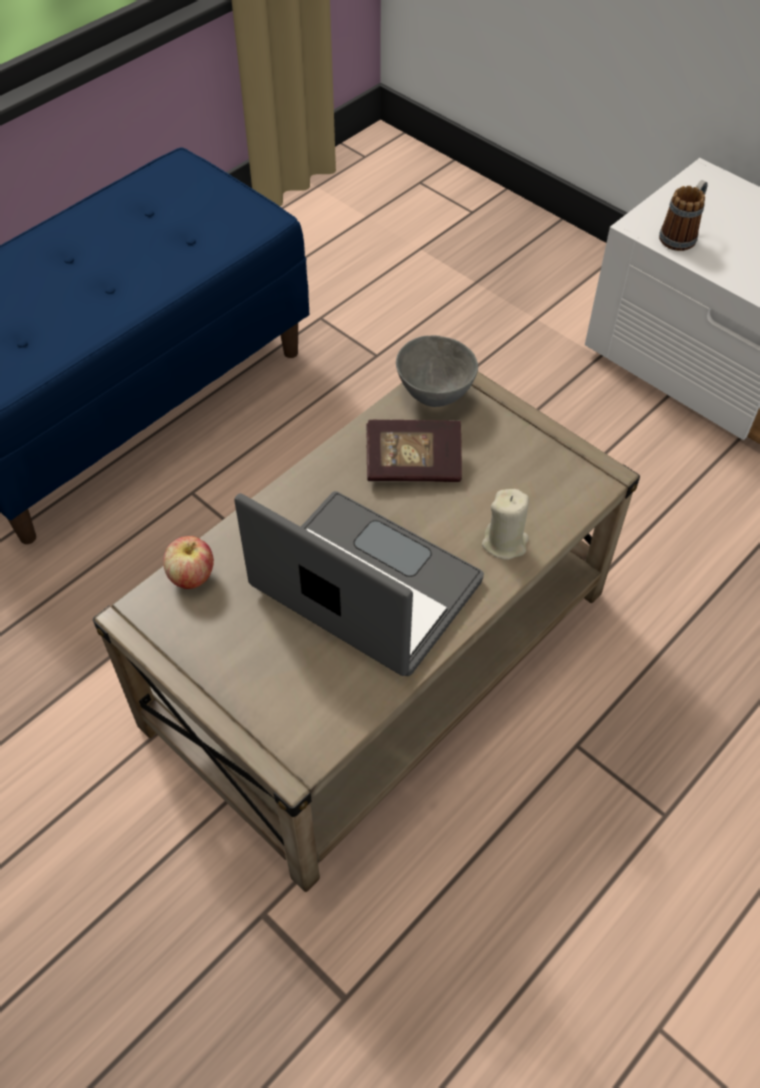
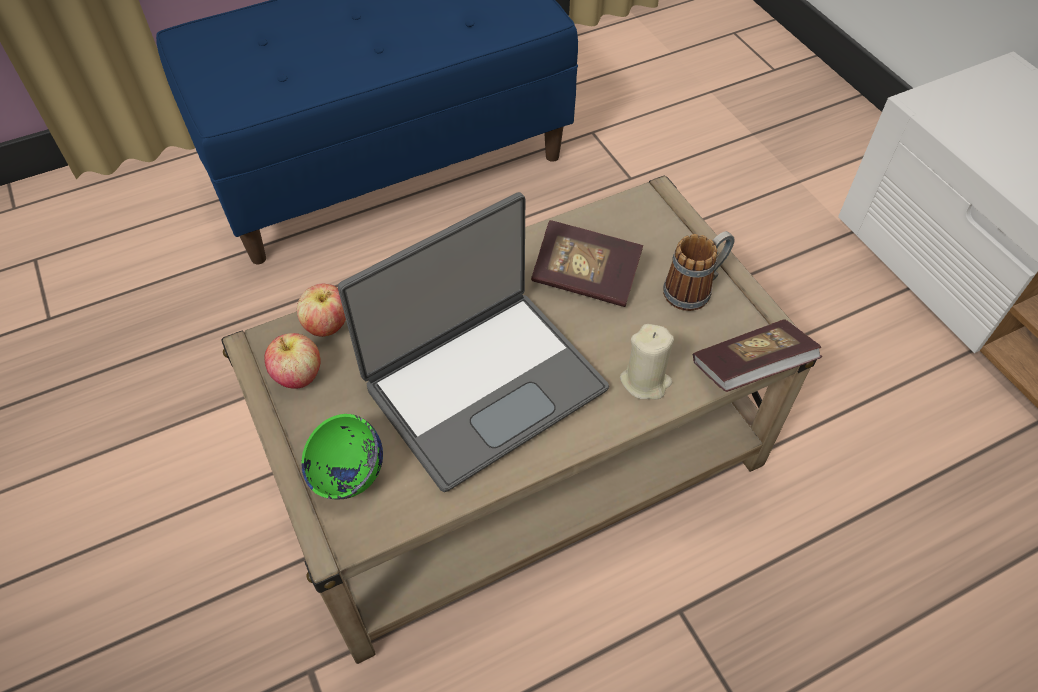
camera: 20 degrees right, 0 degrees up
laptop [234,491,484,676] -> laptop turned 90 degrees clockwise [338,192,609,492]
grey bowl [396,335,478,407] -> none
mug [659,180,708,251] -> mug moved to [663,231,735,311]
none -> apple [265,333,321,388]
none -> green bowl [301,414,383,500]
none -> book [693,320,822,392]

